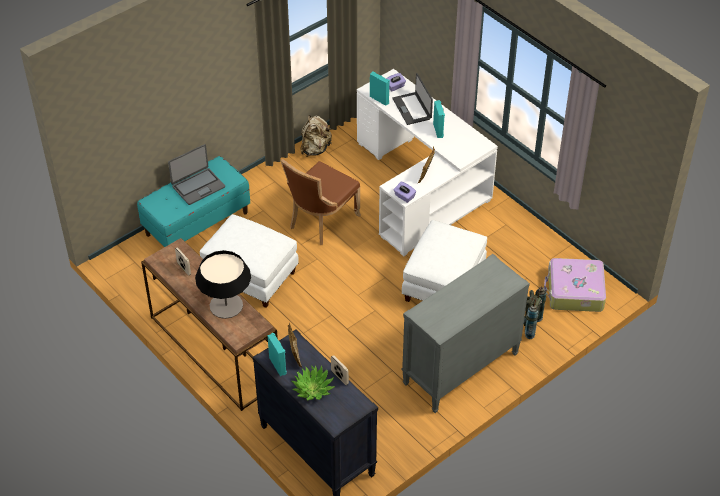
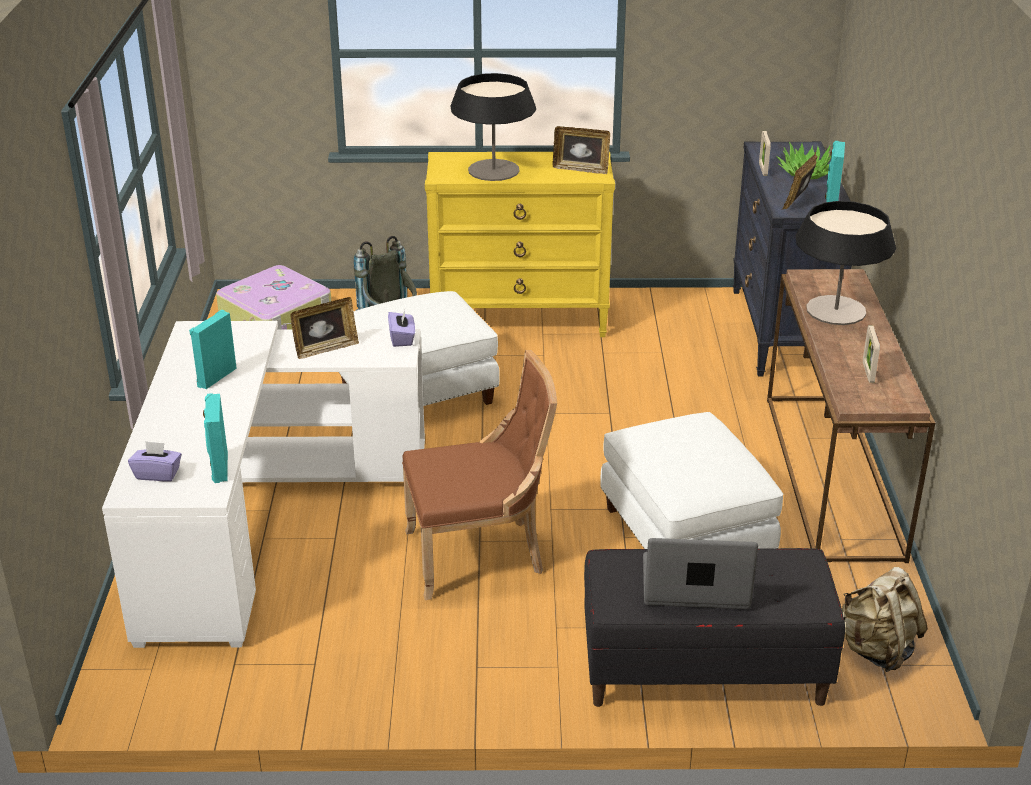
camera: 140 degrees left, 15 degrees down
turquoise bench [137,156,250,247] -> black bench [584,548,845,707]
beige backpack [300,115,332,157] -> beige backpack moved to [842,567,928,672]
laptop [392,73,433,125] -> none
grey dresser [402,254,530,413] -> yellow dresser [425,152,615,337]
none -> table lamp [451,73,536,181]
none -> picture frame [553,126,610,174]

